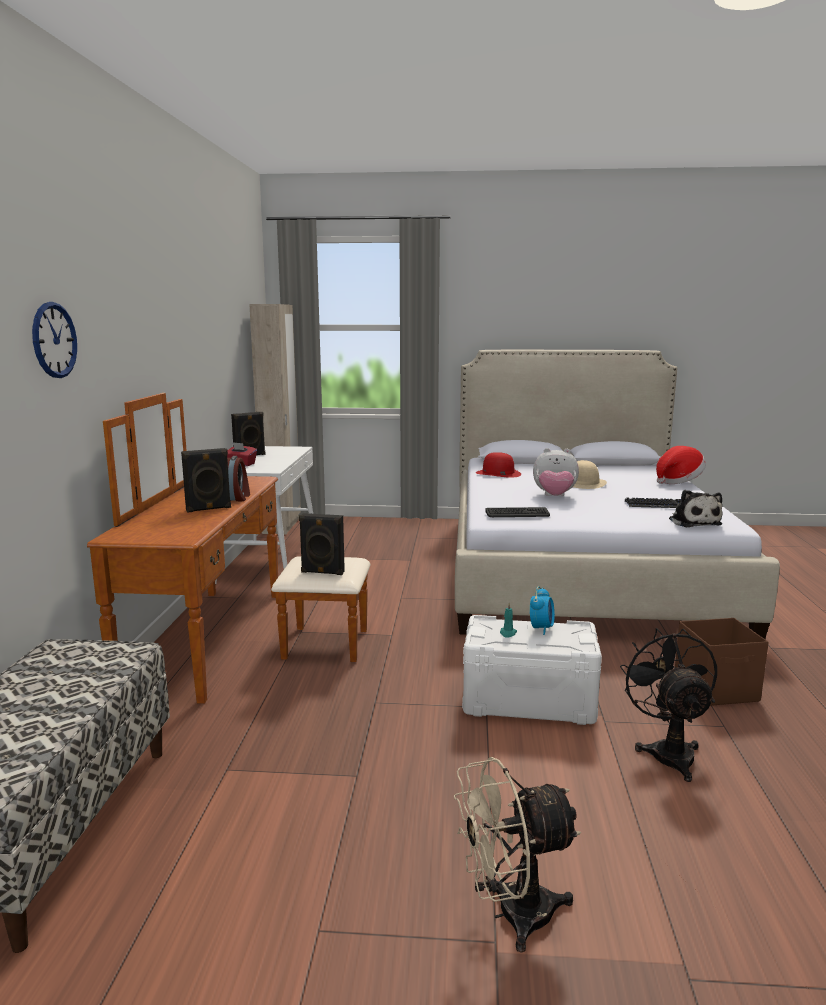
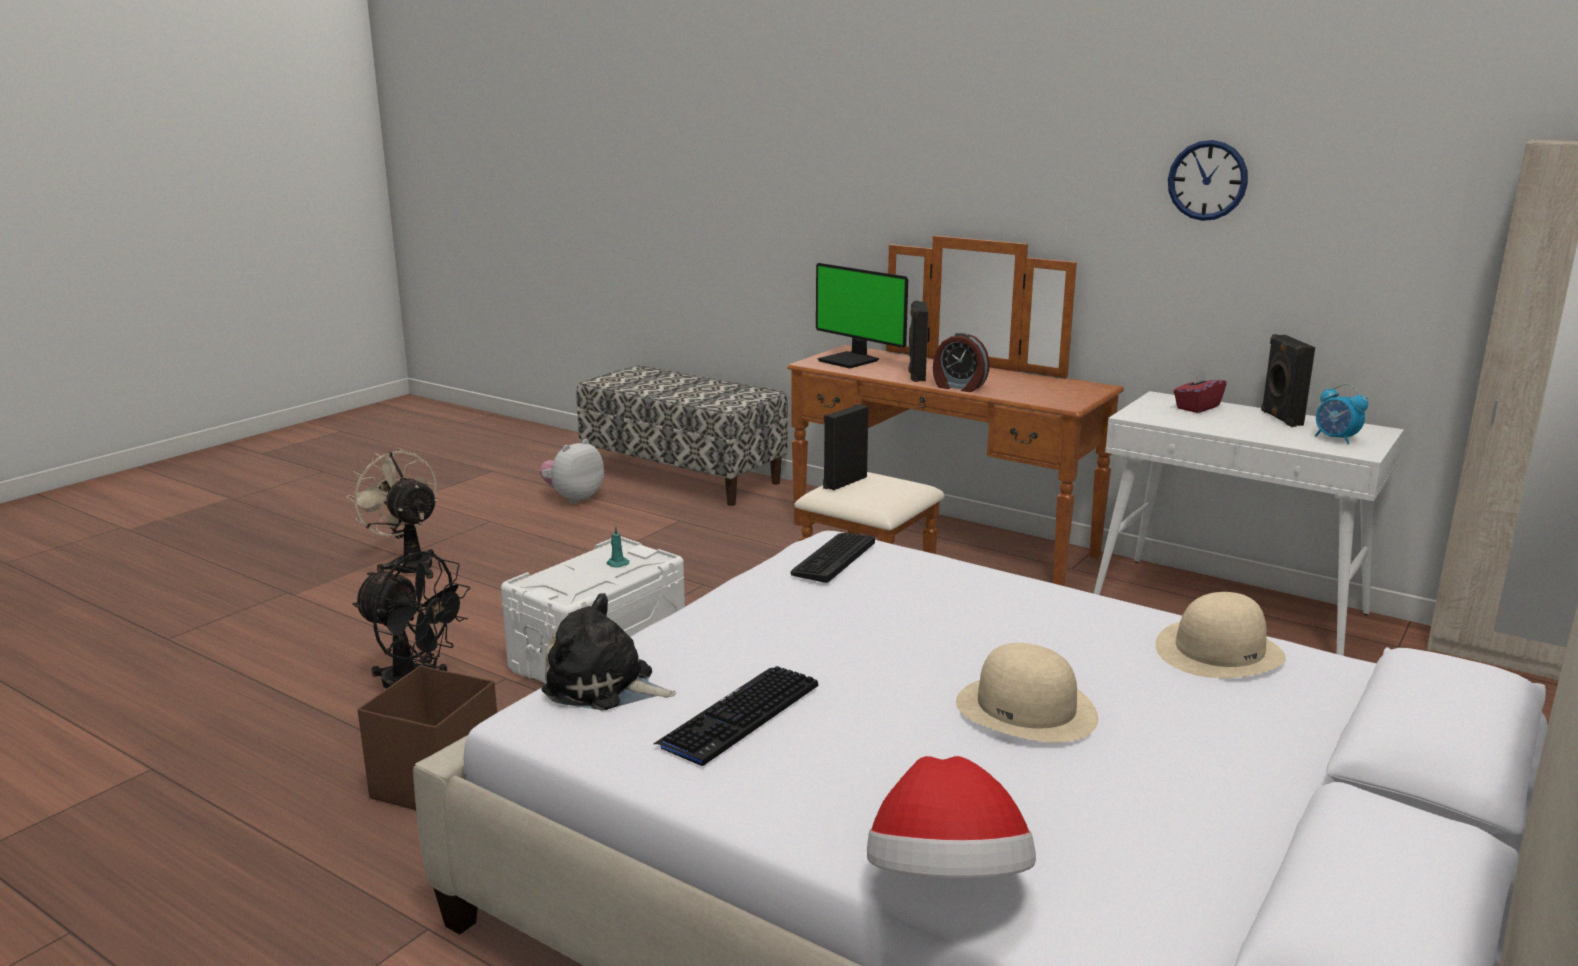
camera: 120 degrees right, 5 degrees up
wall clock [32,302,77,378] -> wall clock moved to [1168,140,1248,221]
beige fan [454,757,581,953] -> beige fan turned 60 degrees counterclockwise [346,448,438,579]
red hat [476,452,521,478] -> beige hat [1156,592,1286,678]
alarm clock [530,586,555,635] -> alarm clock moved to [1315,384,1368,444]
plush toy [533,448,579,496] -> plush toy moved to [539,439,604,504]
none -> monitor [816,263,908,368]

